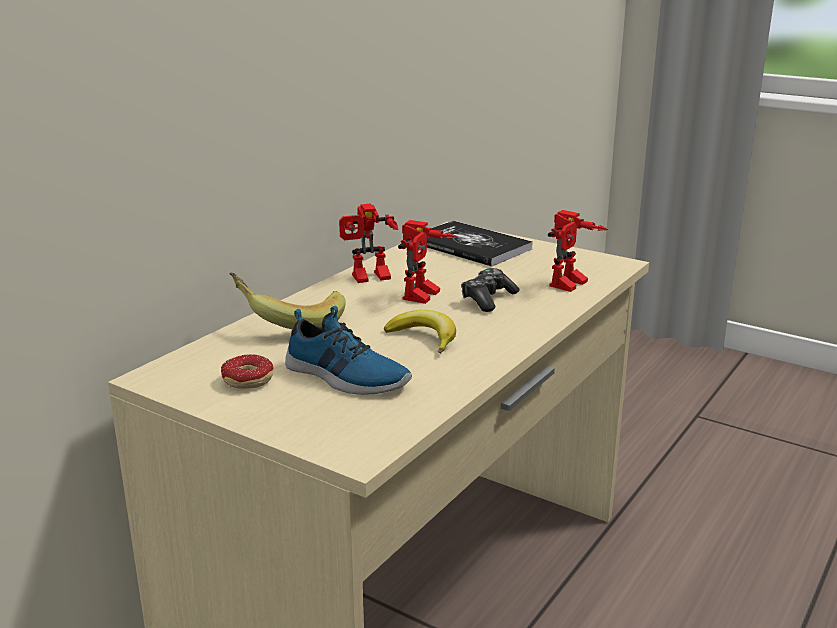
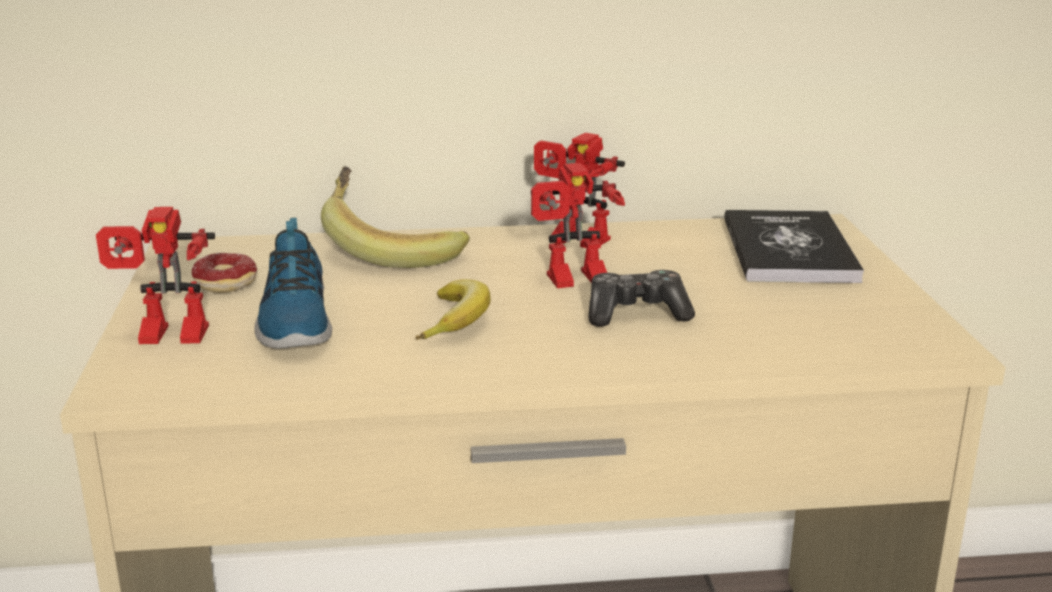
camera: 50 degrees right, 0 degrees up
toy robot [548,210,608,292] -> toy robot moved to [96,207,215,344]

